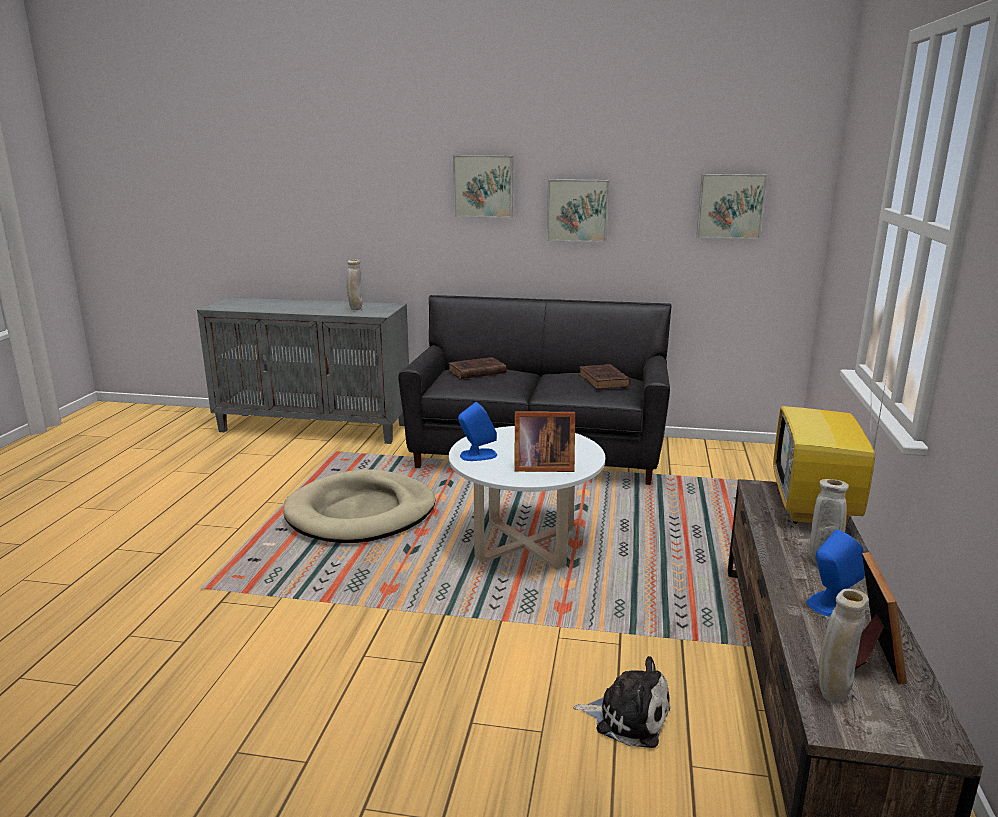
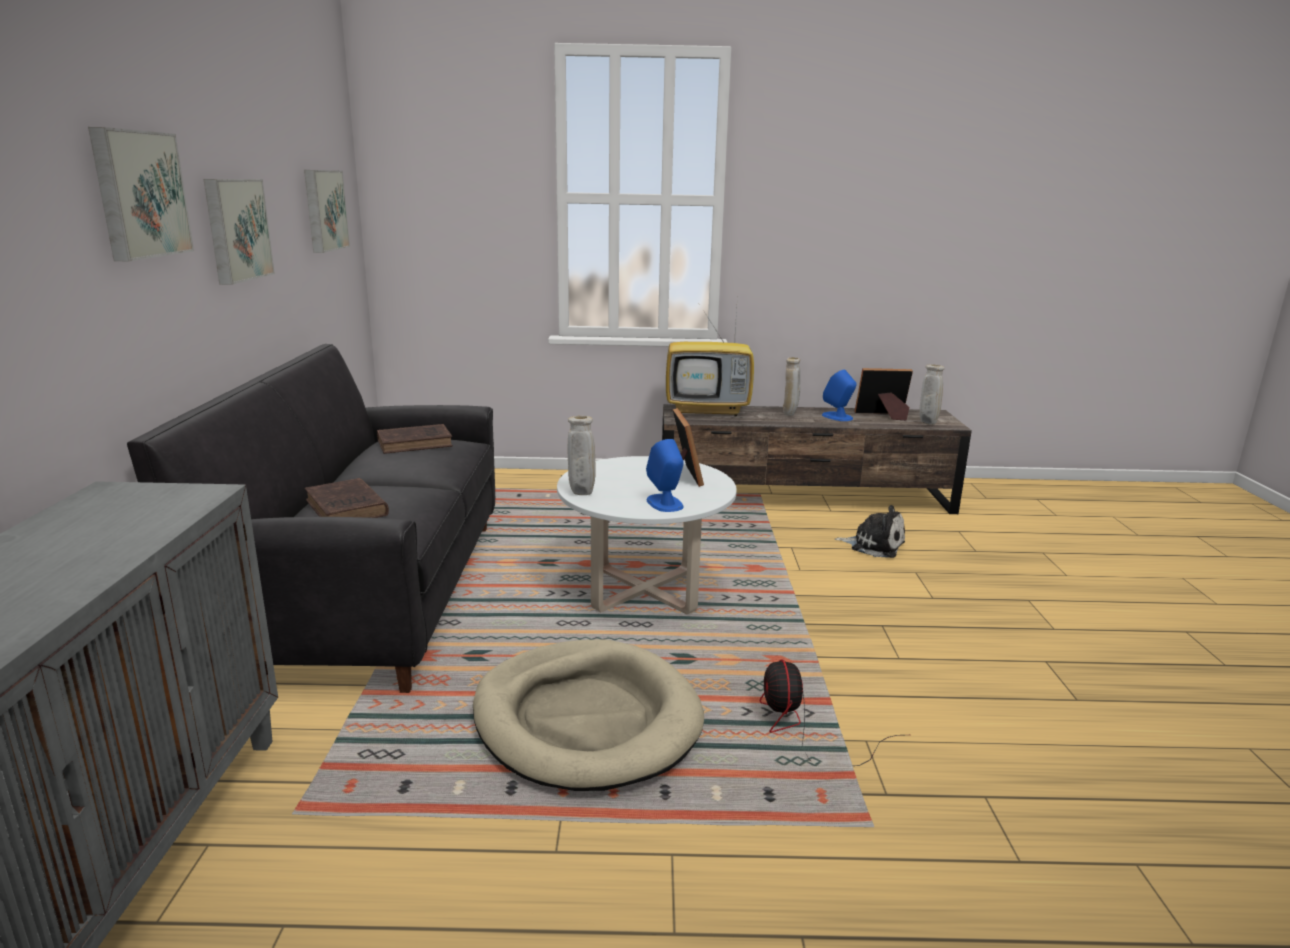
camera: 100 degrees left, 0 degrees up
beige vase [347,259,363,310] -> beige vase moved to [568,416,596,495]
plush toy [573,656,670,748] -> plush toy turned 105 degrees clockwise [835,505,905,558]
none -> fan [760,659,901,766]

